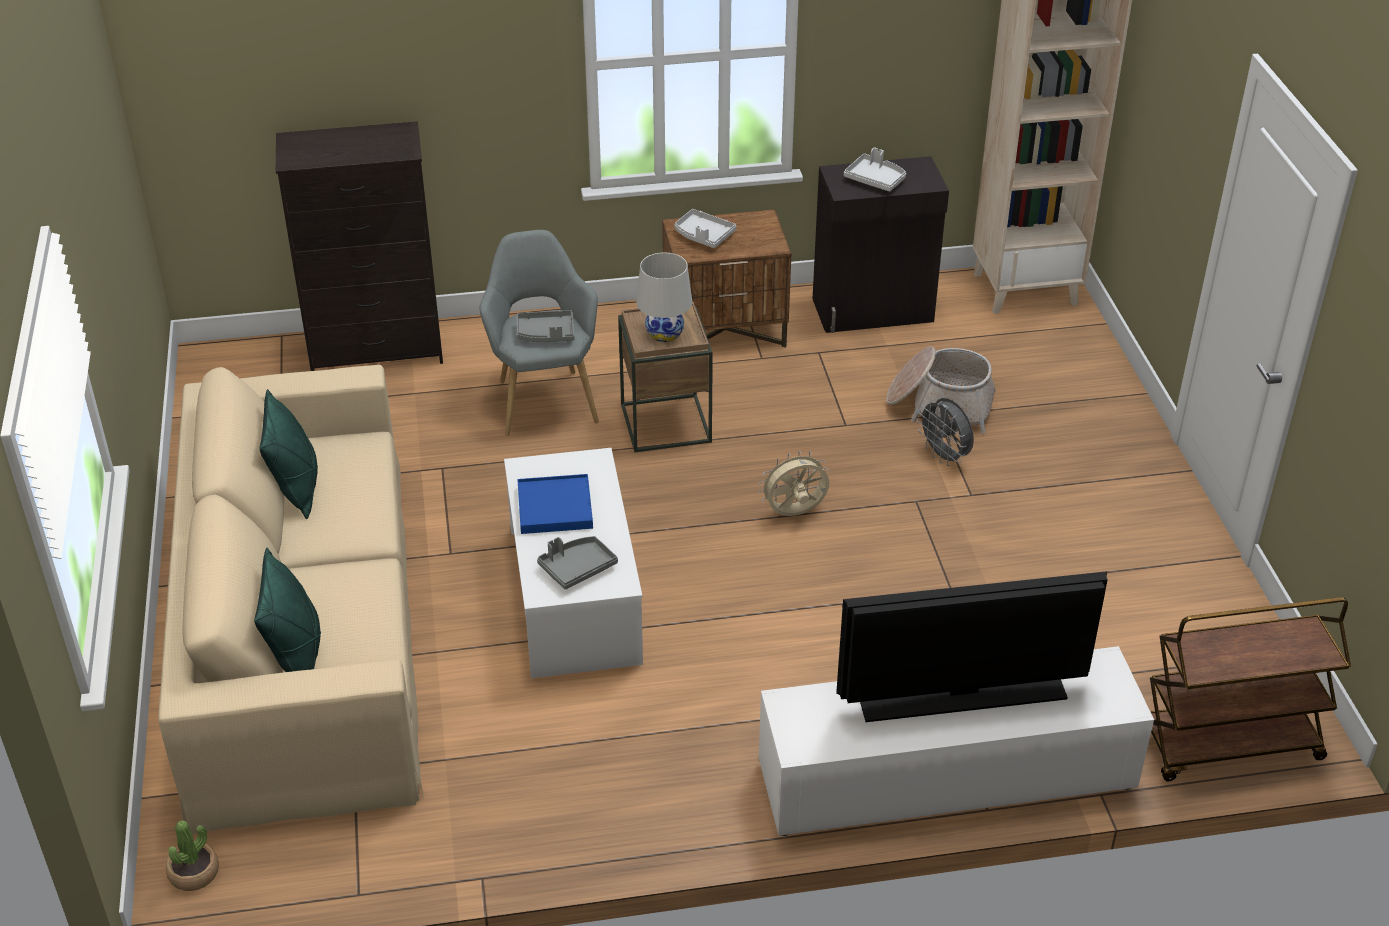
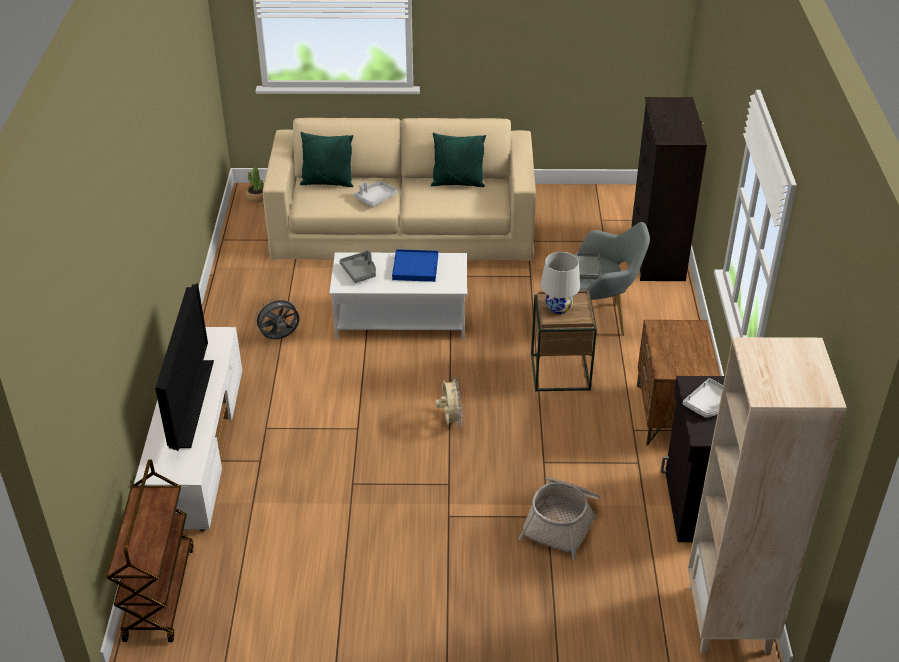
camera: 100 degrees right, 0 degrees up
grey tray [674,209,736,248] -> grey tray moved to [354,181,397,207]
grey fan [917,398,974,466] -> grey fan moved to [253,297,300,339]

